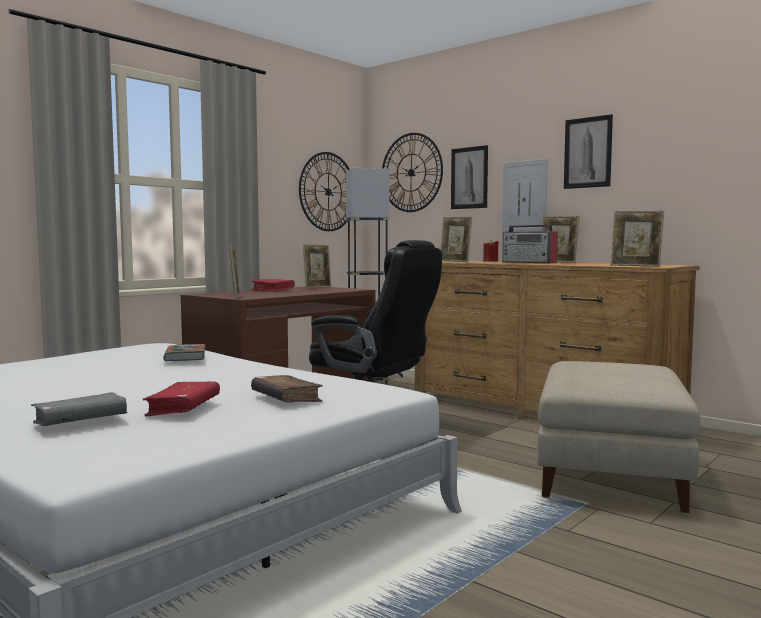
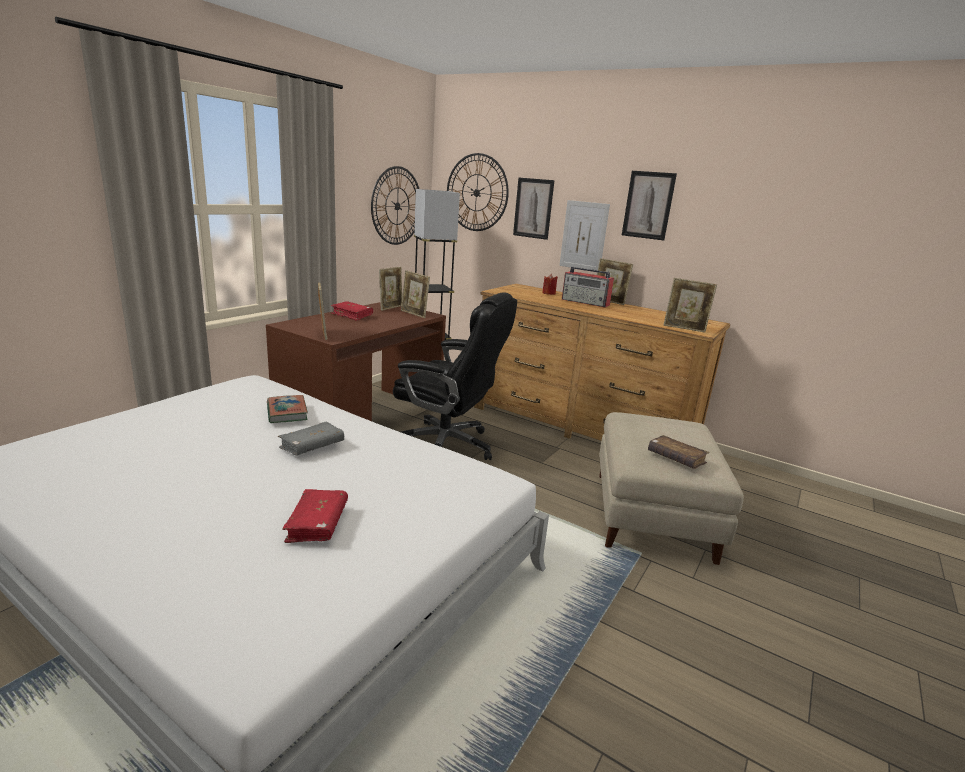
camera: 10 degrees left, 15 degrees up
grey book [31,392,127,426] -> grey book moved to [278,422,344,455]
brown book [251,375,323,403] -> brown book moved to [648,435,709,469]
picture frame [441,217,472,262] -> picture frame moved to [401,270,430,318]

